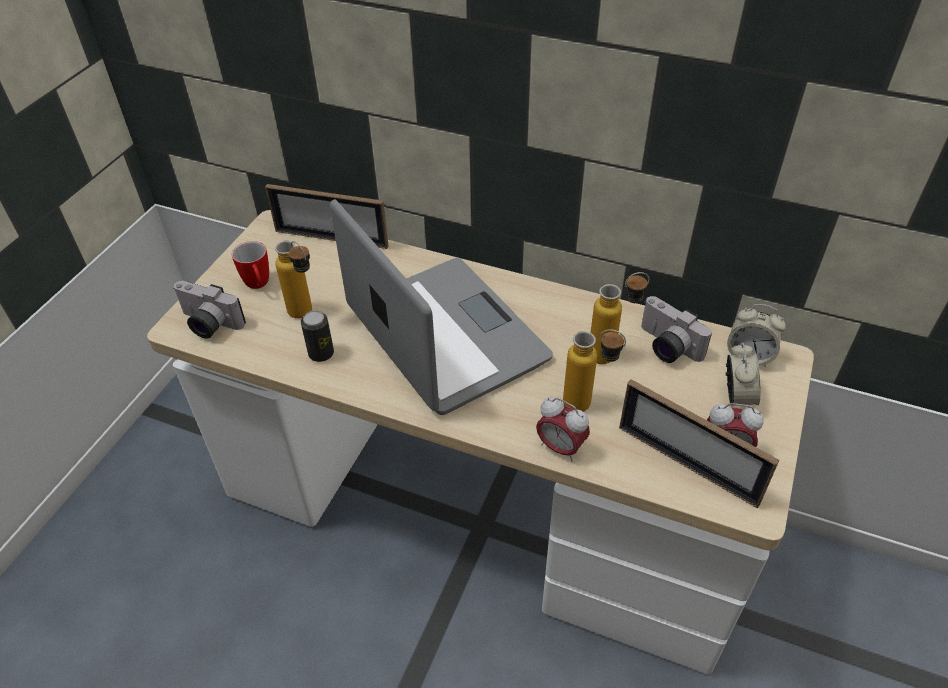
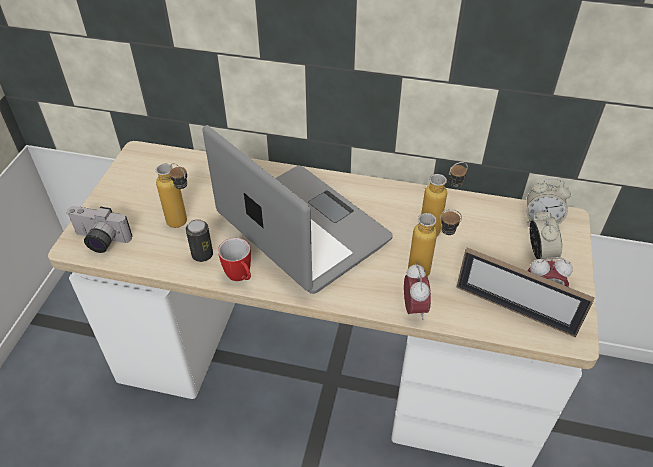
camera: 10 degrees left, 0 degrees up
mug [232,241,269,289] -> mug moved to [218,238,251,281]
picture frame [265,184,388,249] -> none
alarm clock [536,397,590,462] -> alarm clock turned 120 degrees counterclockwise [404,263,431,320]
camera [641,296,712,363] -> none

